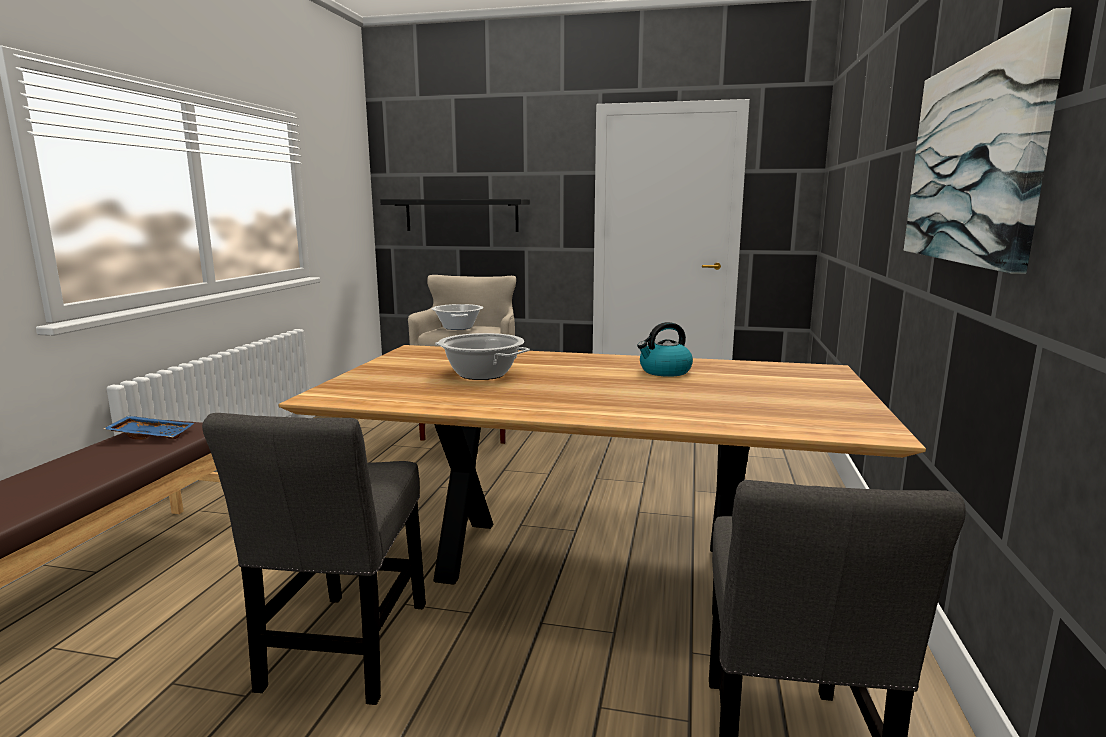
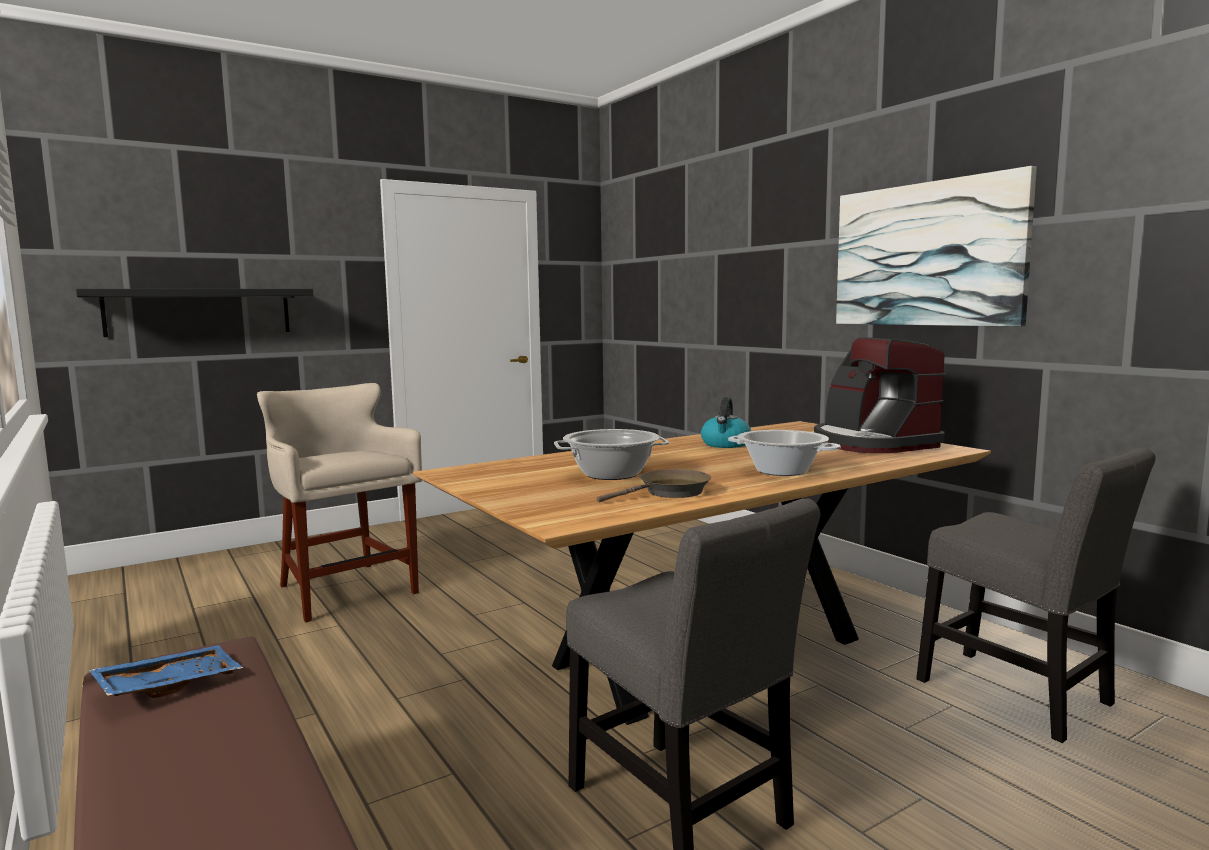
camera: 45 degrees left, 5 degrees down
cooking pot [432,304,483,330] -> cooking pot moved to [728,430,841,476]
none -> brown frying pan [597,469,711,502]
none -> coffee machine [814,337,945,453]

